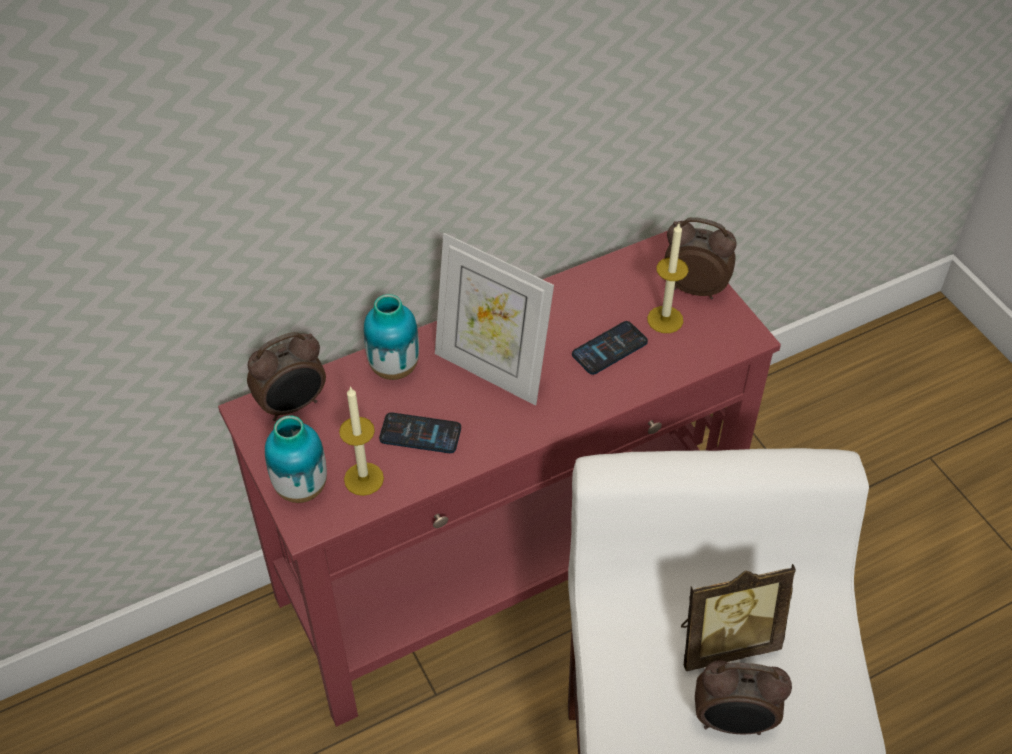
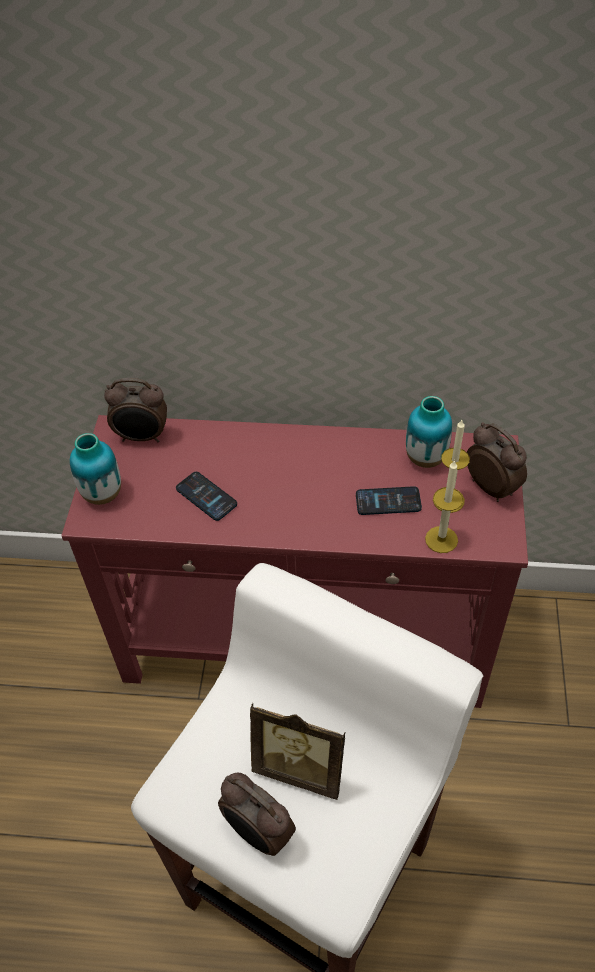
camera: 35 degrees right, 0 degrees up
candle [339,386,384,496] -> candle moved to [425,460,463,553]
vase [364,294,419,380] -> vase moved to [406,396,452,468]
picture frame [435,233,554,406] -> none

